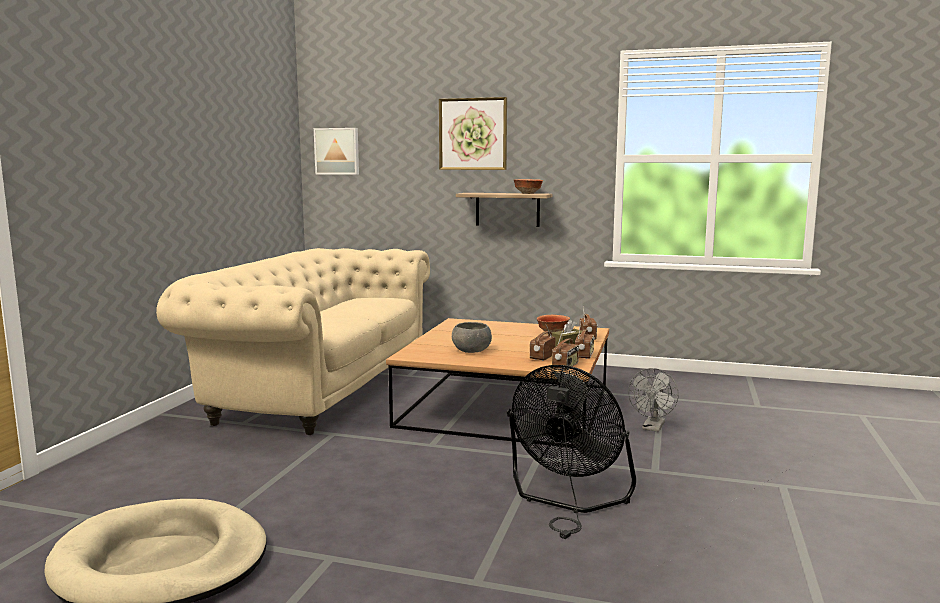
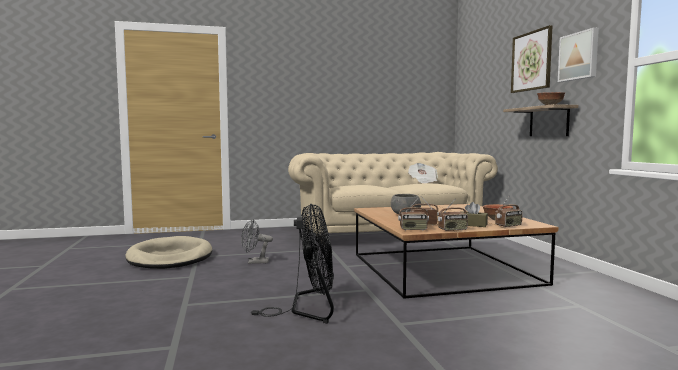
camera: 60 degrees right, 5 degrees down
picture [314,128,359,175] -> picture moved to [558,27,599,82]
grey fan [628,368,679,432] -> grey fan moved to [241,219,273,264]
none -> newspaper [408,163,438,183]

